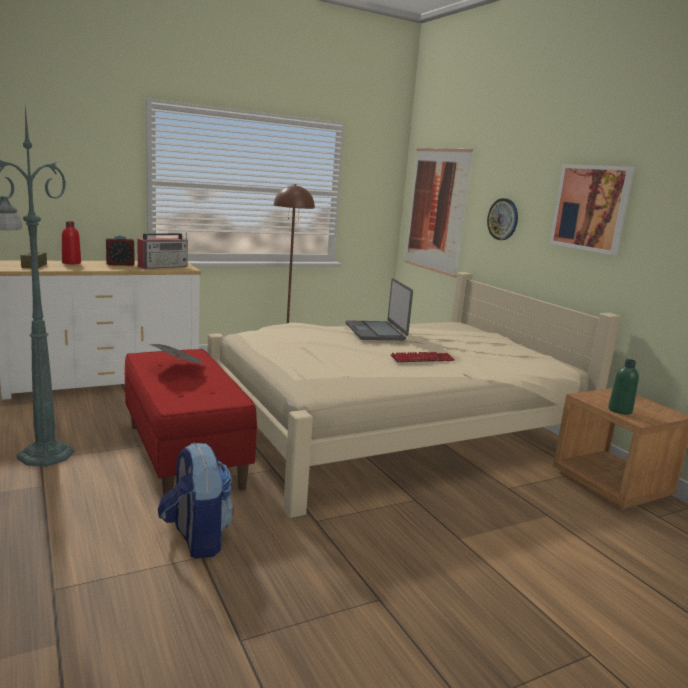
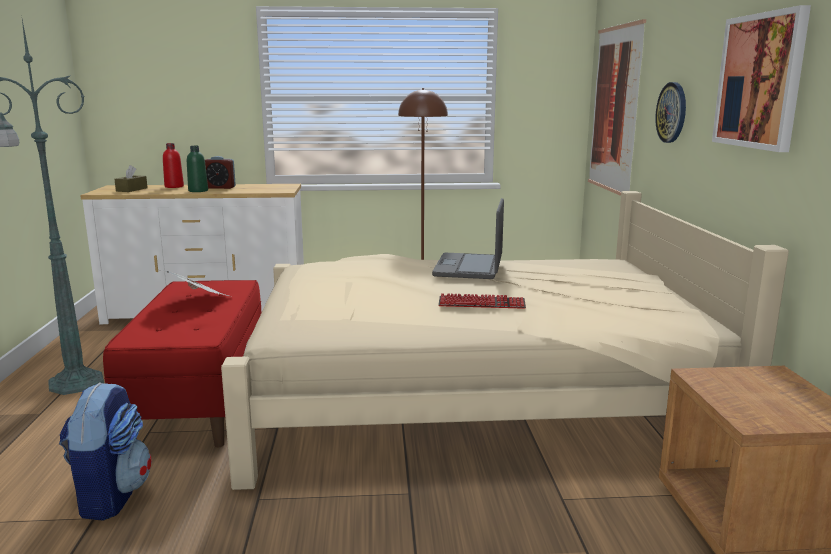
camera: 25 degrees right, 0 degrees up
radio [137,232,188,269] -> none
green bottle [608,359,639,415] -> green bottle moved to [187,146,208,192]

